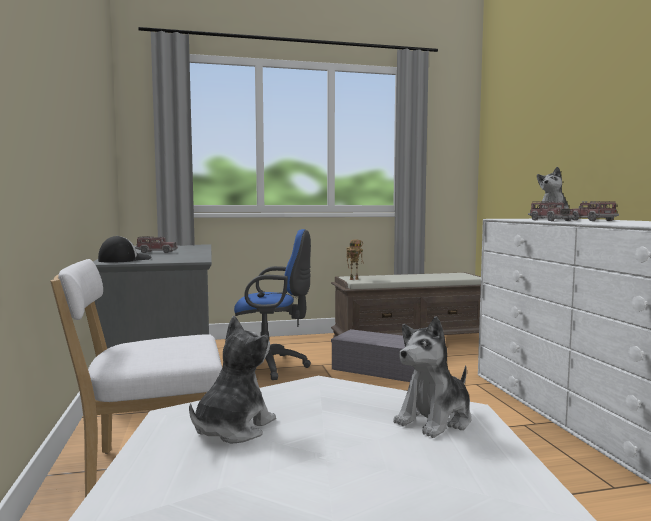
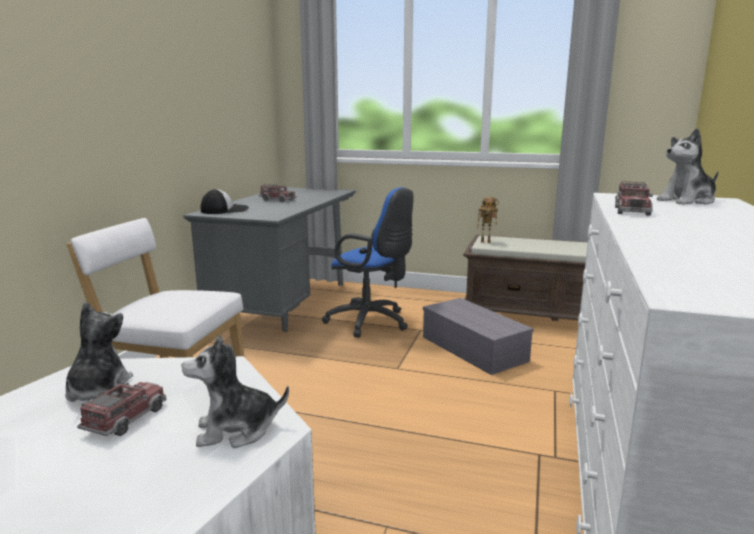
camera: 30 degrees right, 10 degrees up
plush toy [189,315,276,444] -> plush toy turned 60 degrees counterclockwise [65,302,133,402]
toy truck [572,201,619,221] -> toy truck moved to [77,381,167,436]

